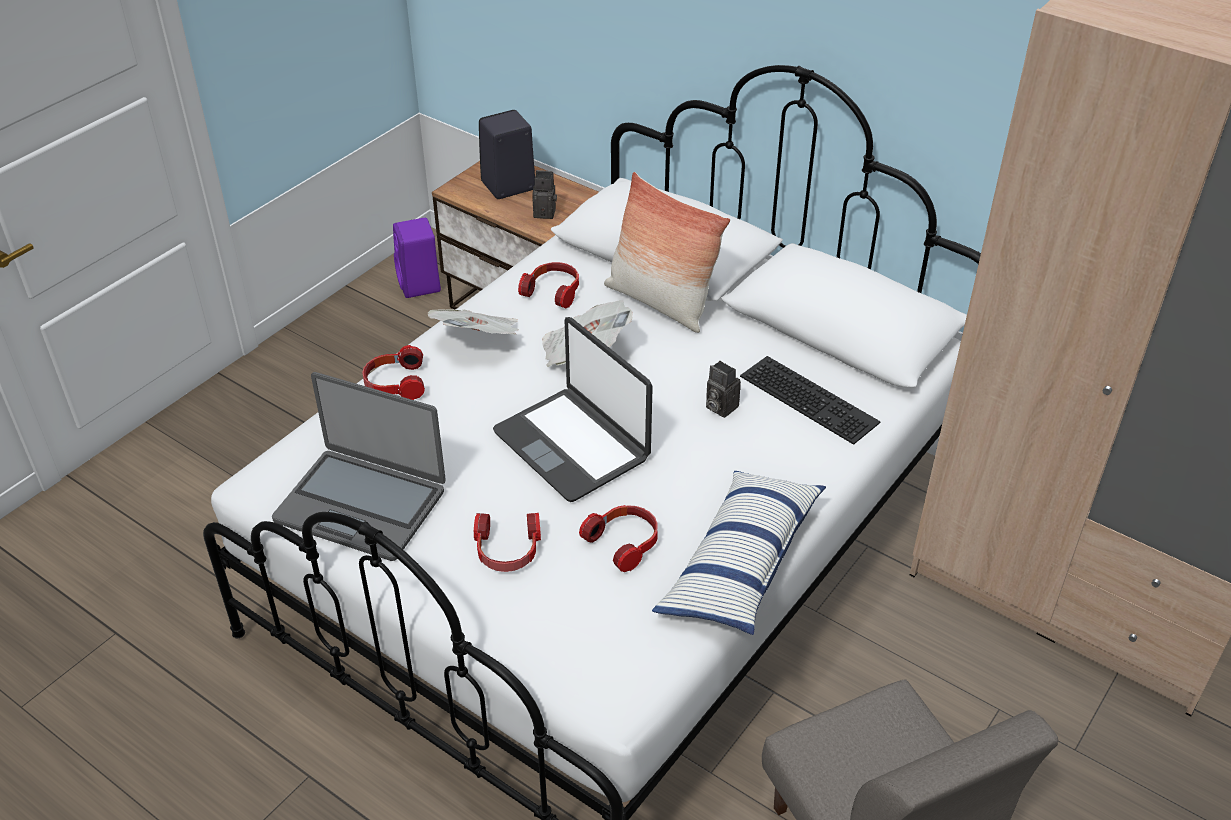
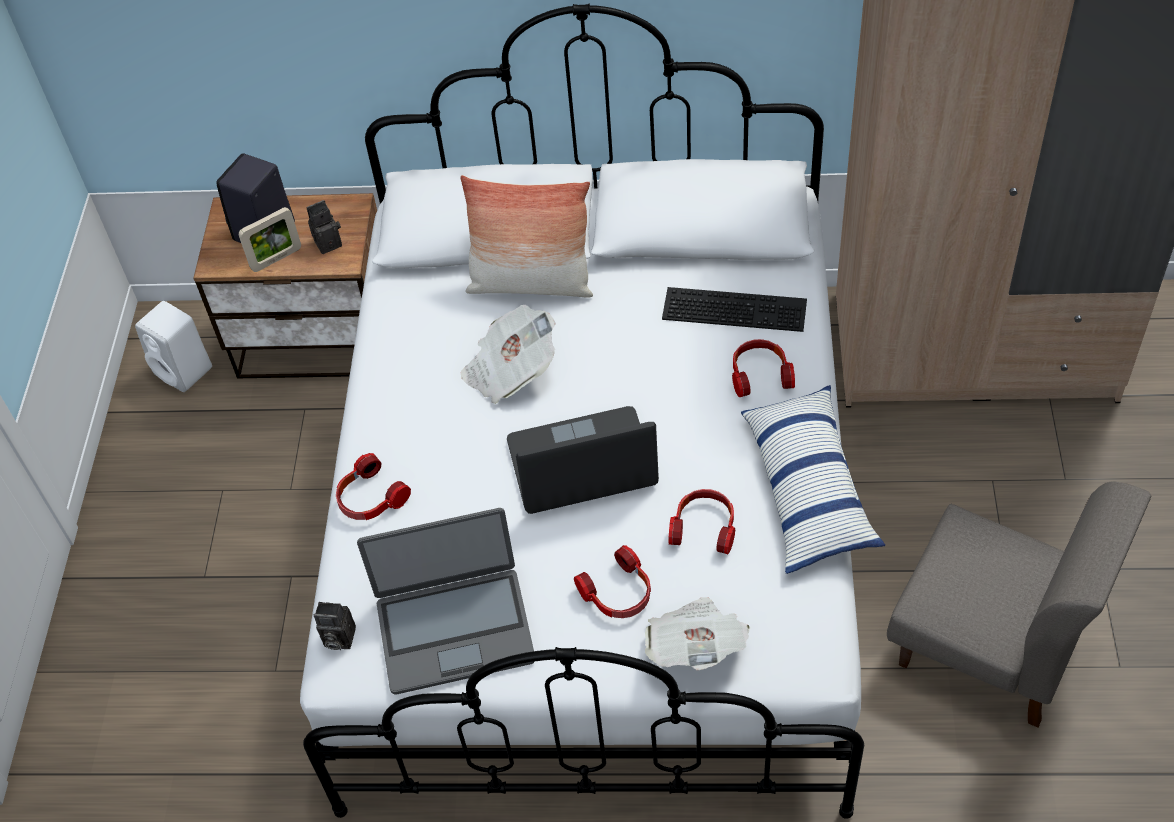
camera: 30 degrees left, 10 degrees up
purple speaker [393,218,441,298] -> white speaker [135,301,212,392]
newspaper [428,309,519,335] -> newspaper moved to [645,597,750,670]
laptop [493,317,653,502] -> laptop turned 150 degrees clockwise [507,406,659,514]
headphones [518,262,579,309] -> headphones moved to [732,339,795,397]
camera [706,361,741,418] -> camera moved to [314,602,356,650]
none -> picture frame [238,207,301,272]

